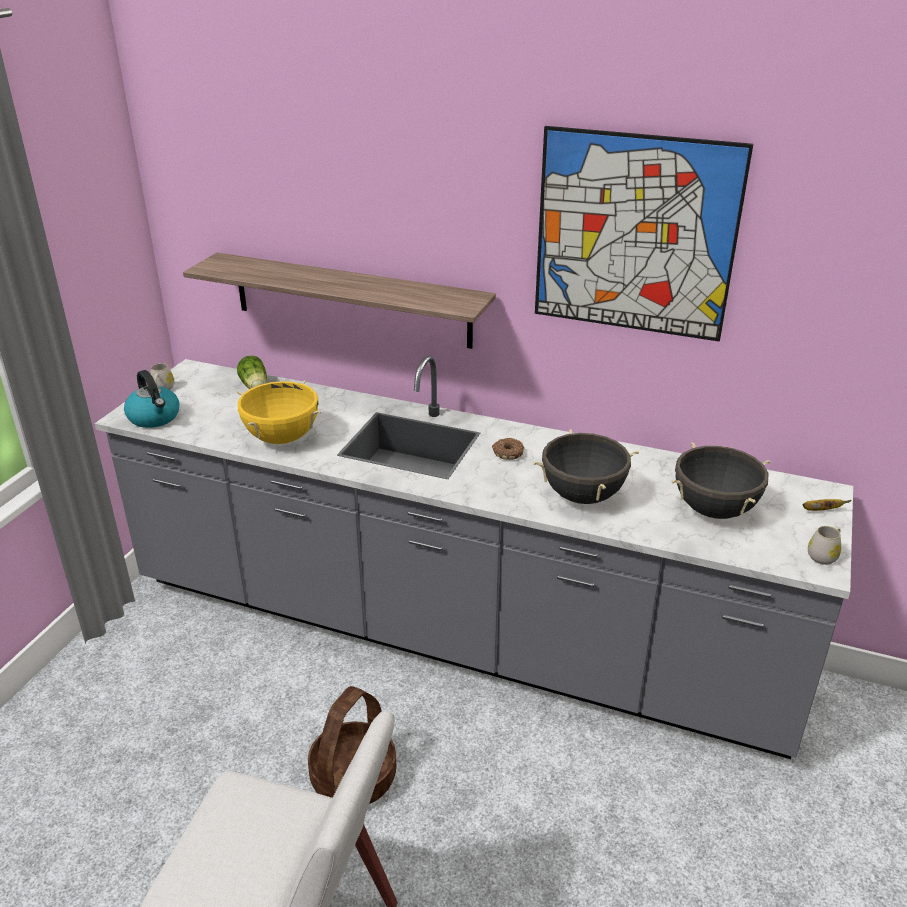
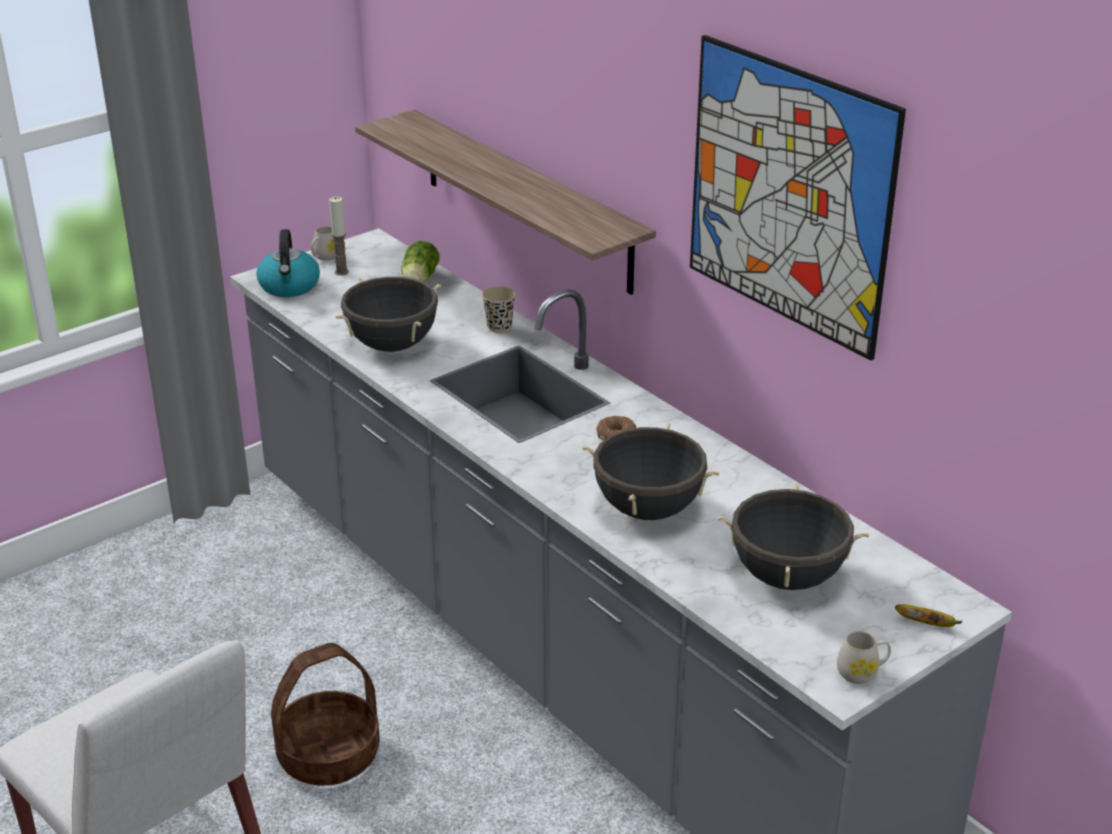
camera: 30 degrees right, 0 degrees up
yellow cooking pot [237,380,321,444] -> black cooking pot [336,277,441,352]
none -> candle [329,197,349,275]
none -> beige cup [482,286,516,333]

